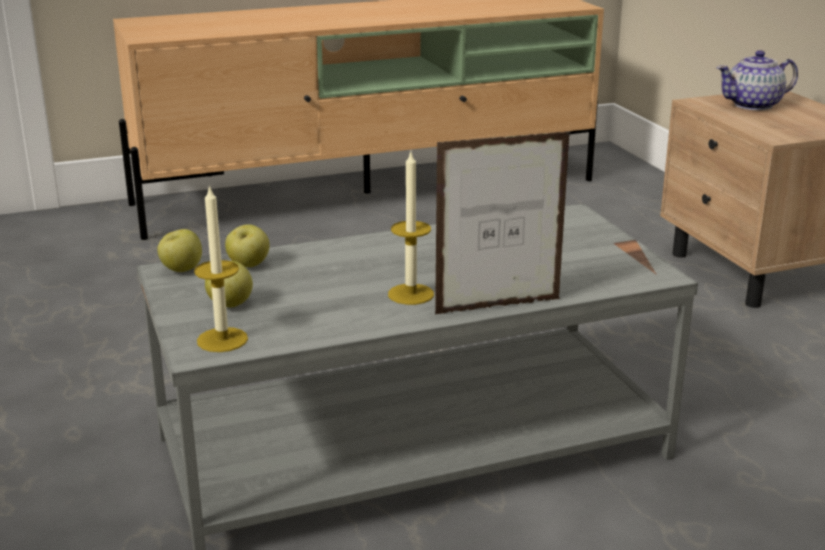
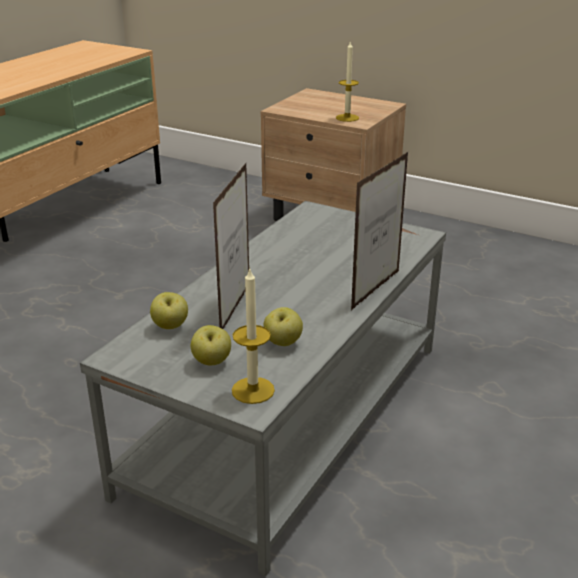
camera: 40 degrees left, 5 degrees up
apple [157,229,202,272] -> apple moved to [263,307,303,346]
candle [388,152,434,305] -> candle moved to [336,42,359,122]
teapot [716,50,798,110] -> none
none -> picture frame [213,163,249,329]

